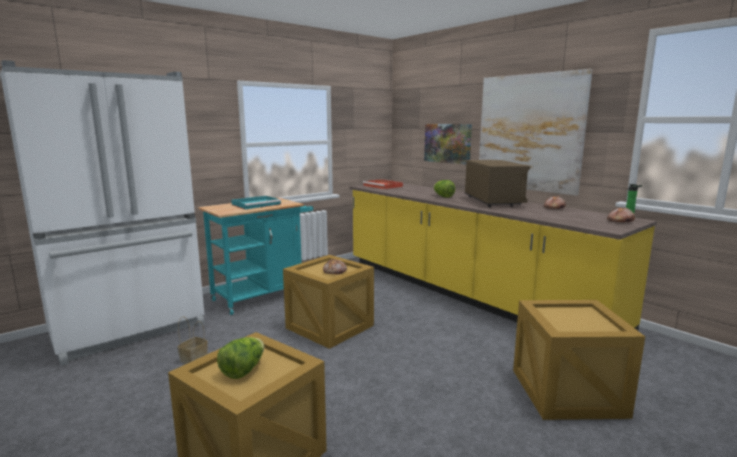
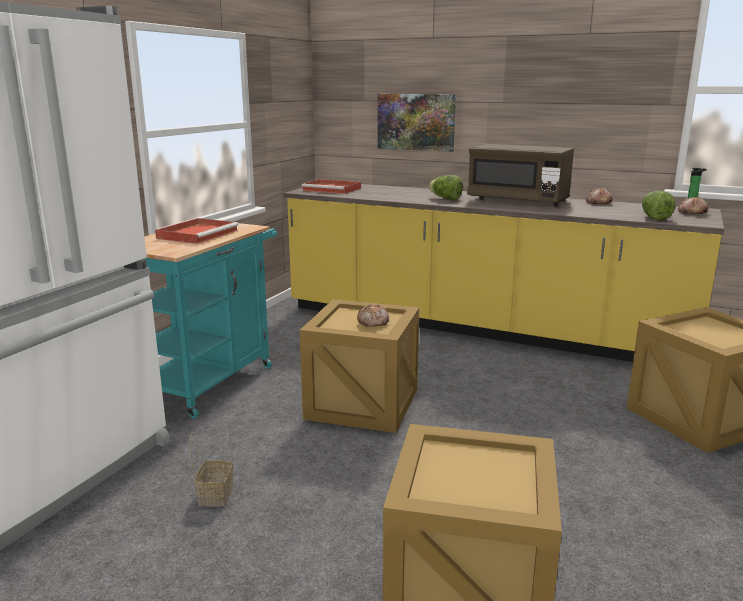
camera: 25 degrees left, 5 degrees up
lettuce [217,337,264,379] -> lettuce moved to [642,191,676,220]
turquoise tray [232,196,281,210] -> red tray [155,218,238,244]
brown microwave [465,160,530,207] -> brown microwave turned 150 degrees clockwise [467,144,574,206]
picture [479,69,592,196] -> none

